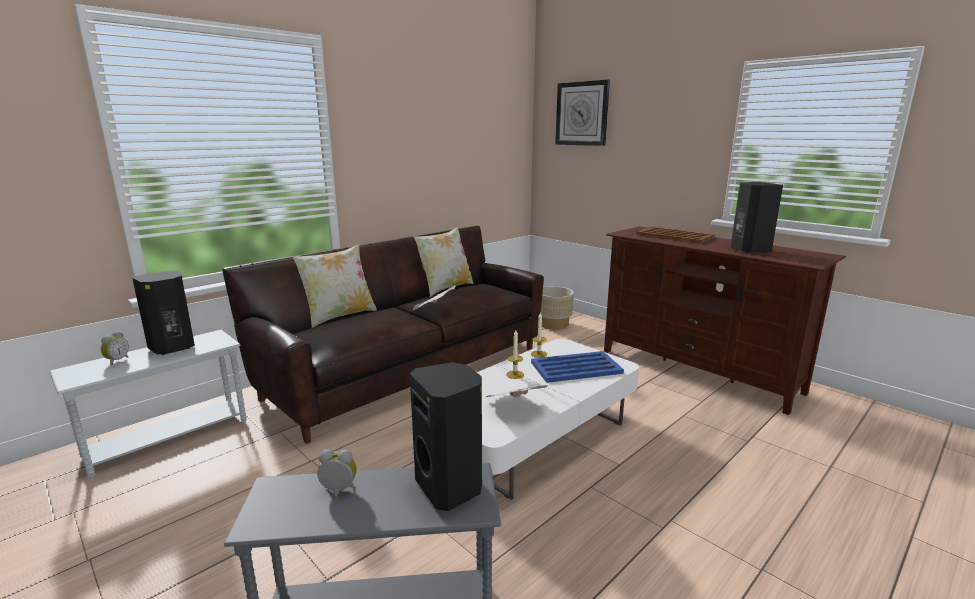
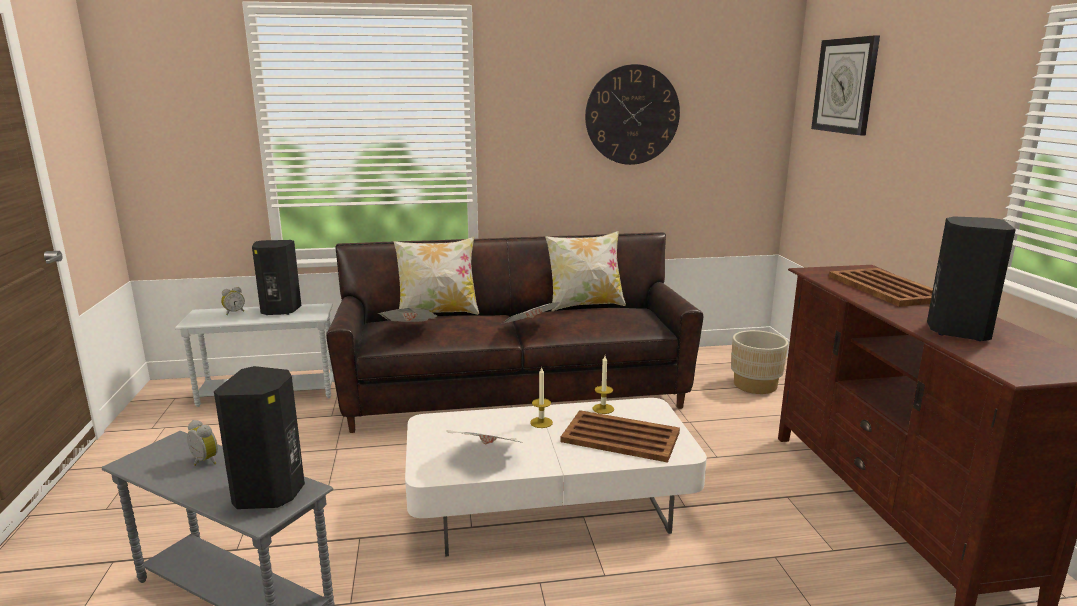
camera: 35 degrees right, 0 degrees up
blue tray [531,351,624,383] -> brown tray [561,410,680,463]
none -> newspaper [378,308,438,322]
none -> wall clock [585,64,680,165]

